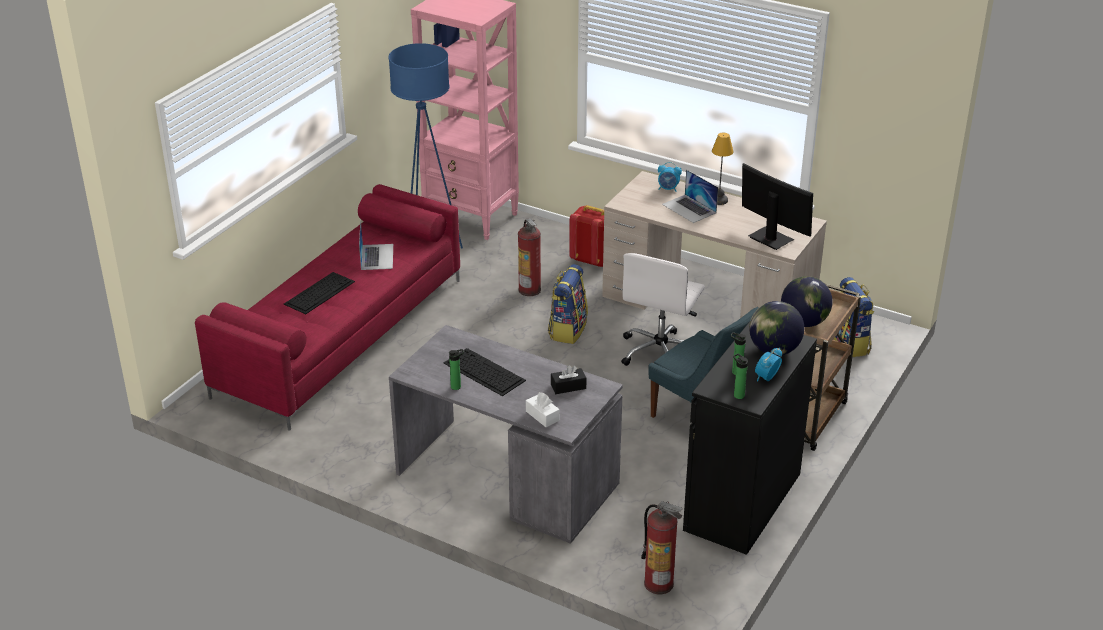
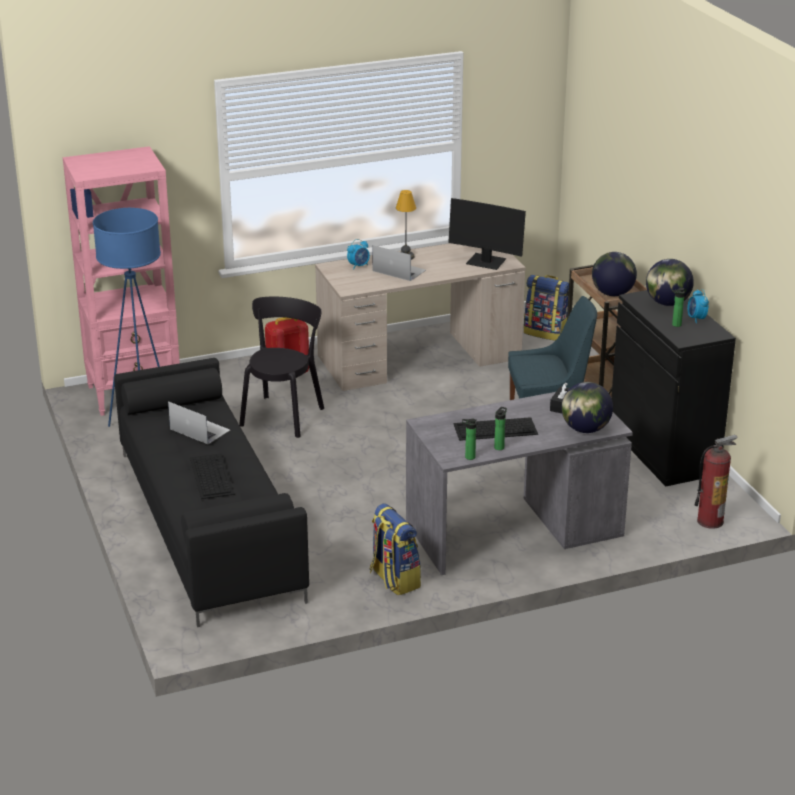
camera: 50 degrees left, 5 degrees down
red sofa [195,184,460,431] -> black sofa [114,358,309,627]
fire extinguisher [518,218,541,296] -> black chair [239,297,324,438]
white tissue box [526,392,560,427] -> globe [561,382,613,433]
backpack [548,264,588,344] -> backpack moved to [370,503,421,595]
white office chair [621,253,705,366] -> none
laptop [662,169,718,223] -> laptop turned 150 degrees counterclockwise [372,245,426,281]
bottle [733,354,748,399] -> bottle moved to [462,419,477,460]
monitor [742,163,813,250] -> monitor turned 150 degrees counterclockwise [448,198,526,270]

